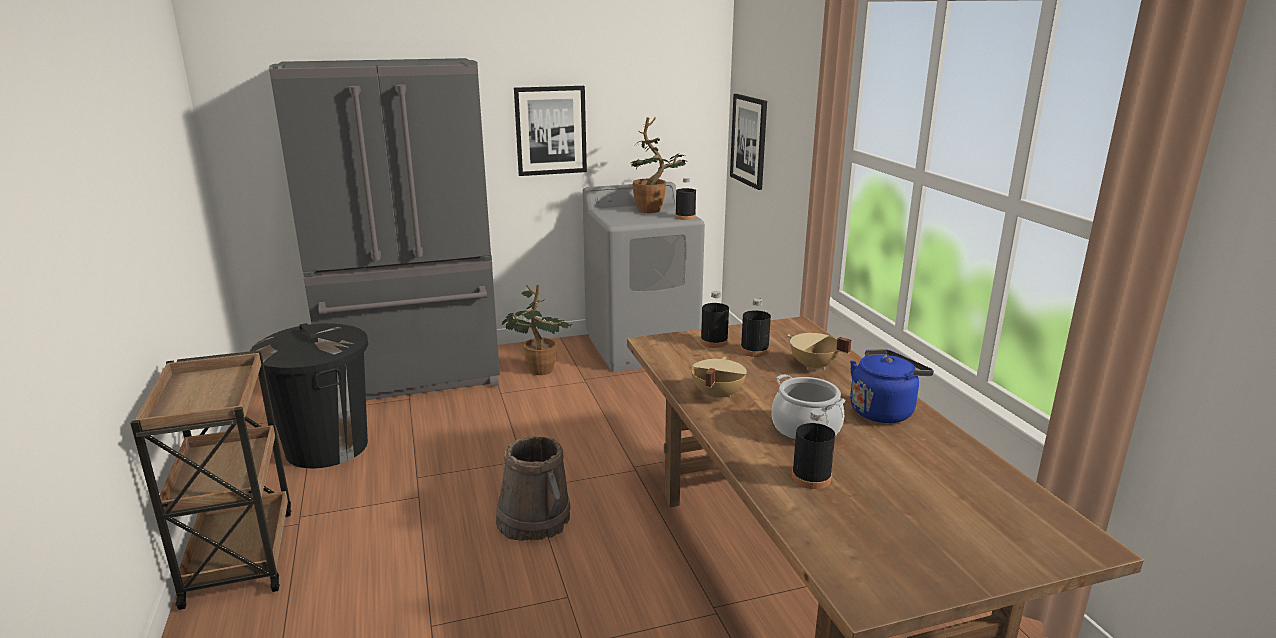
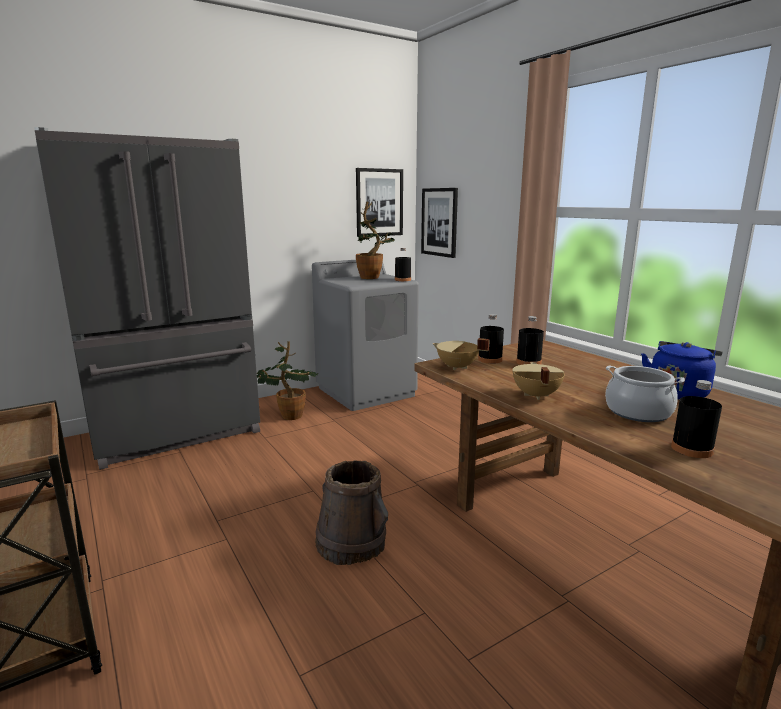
camera: 15 degrees left, 5 degrees down
black trash can [250,323,368,468] -> none
picture [514,86,587,176] -> picture moved to [356,168,403,237]
beige cooking pot [788,333,852,370] -> beige cooking pot moved to [433,338,490,370]

